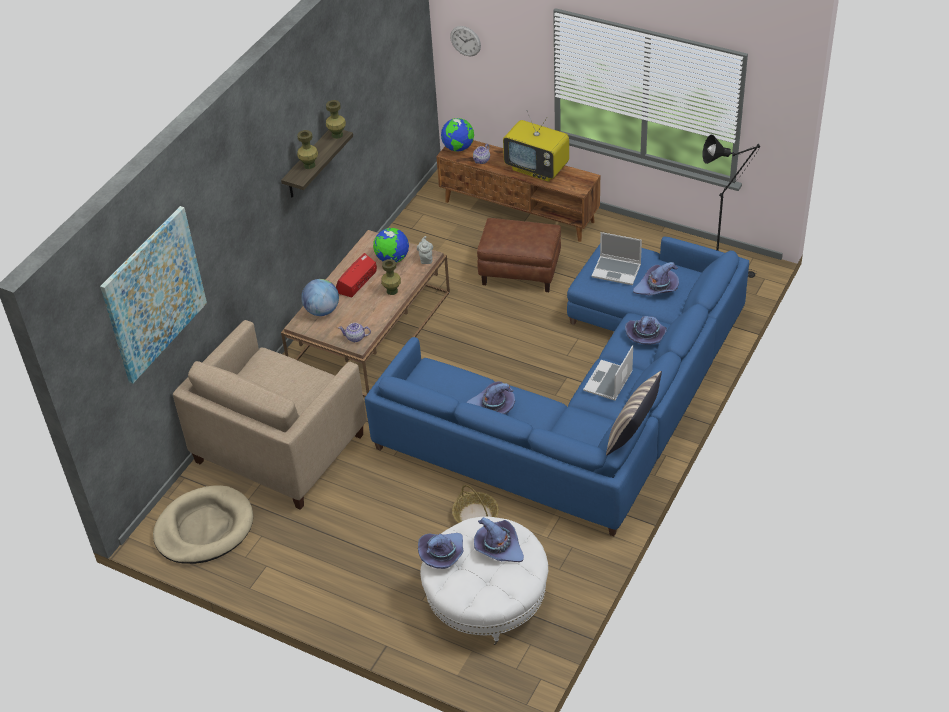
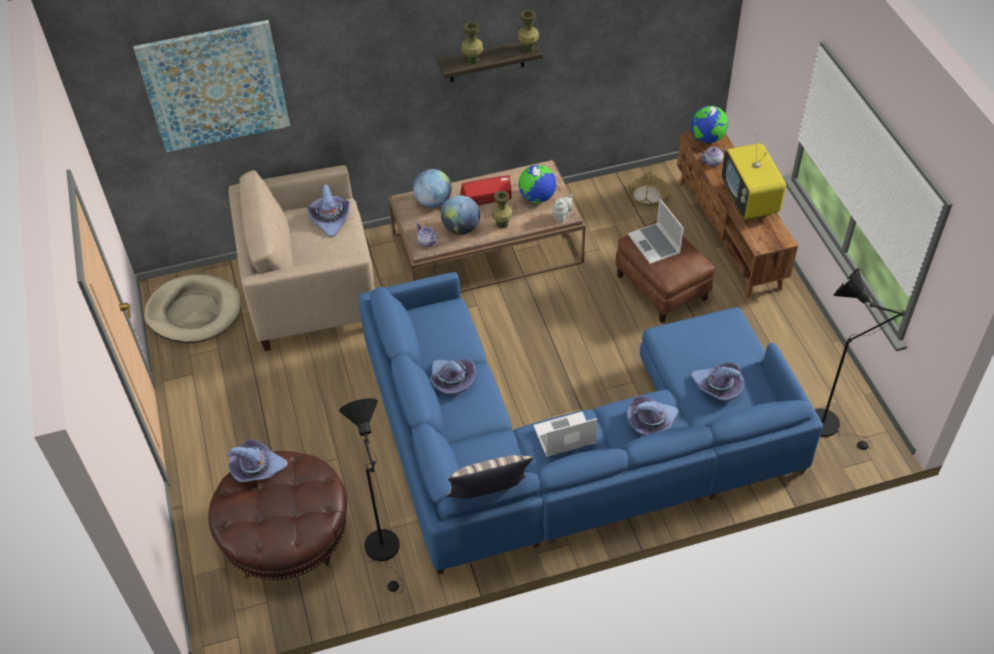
camera: 45 degrees right, 5 degrees up
white ottoman [420,516,548,645] -> brown ottoman [208,451,347,580]
wall clock [450,26,481,56] -> none
basket [452,485,499,523] -> basket moved to [627,164,669,207]
purple hat [474,517,524,562] -> purple hat moved to [307,184,350,237]
laptop [592,232,642,285] -> laptop moved to [628,199,684,264]
none -> black floor lamp [339,398,404,594]
none -> globe [441,195,480,235]

